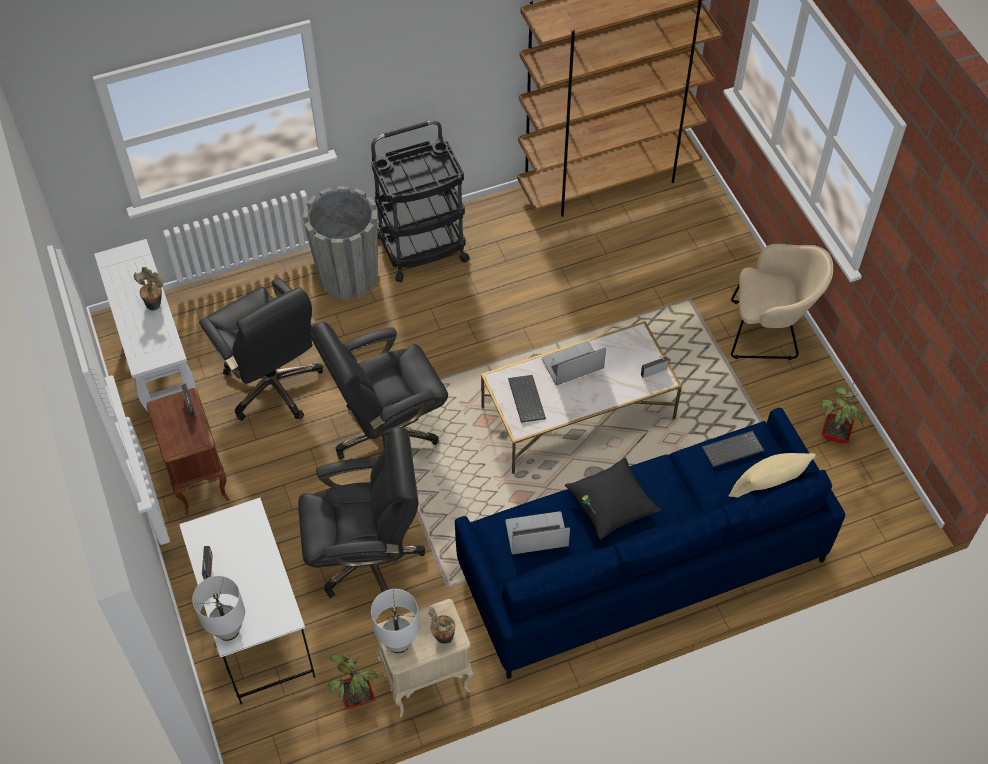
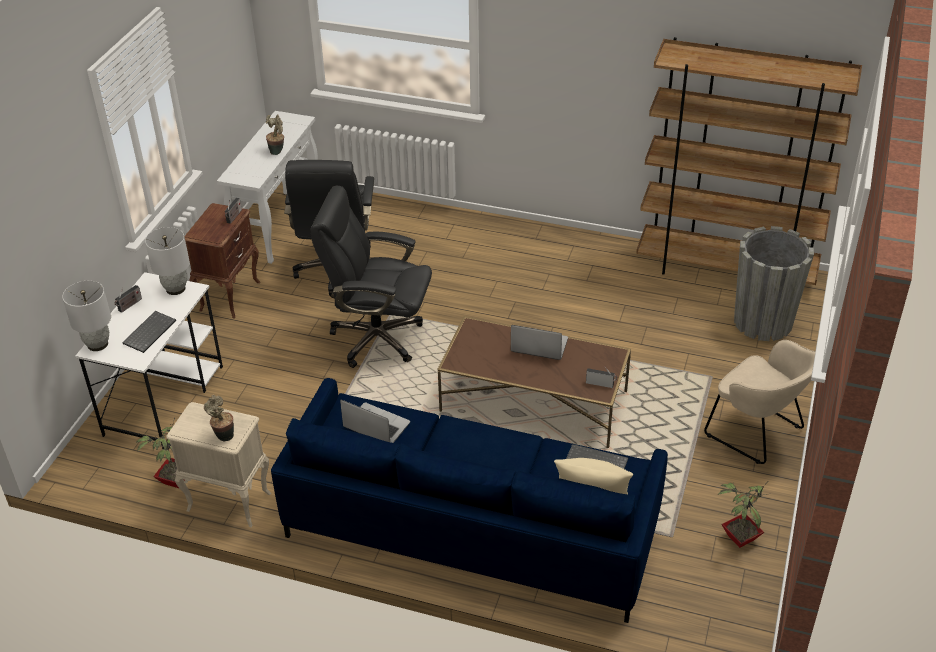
camera: 40 degrees right, 15 degrees down
black office chair [298,427,425,598] -> none
grey planter [303,186,378,300] -> grey planter moved to [734,226,814,341]
black cart [371,121,470,282] -> none
white table lamp [371,589,419,653] -> white table lamp moved to [145,227,190,295]
white coffee table [481,321,682,474] -> brown coffee table [437,316,631,448]
keyboard [508,375,546,423] -> keyboard moved to [122,311,176,353]
black pillow [565,458,662,540] -> none

